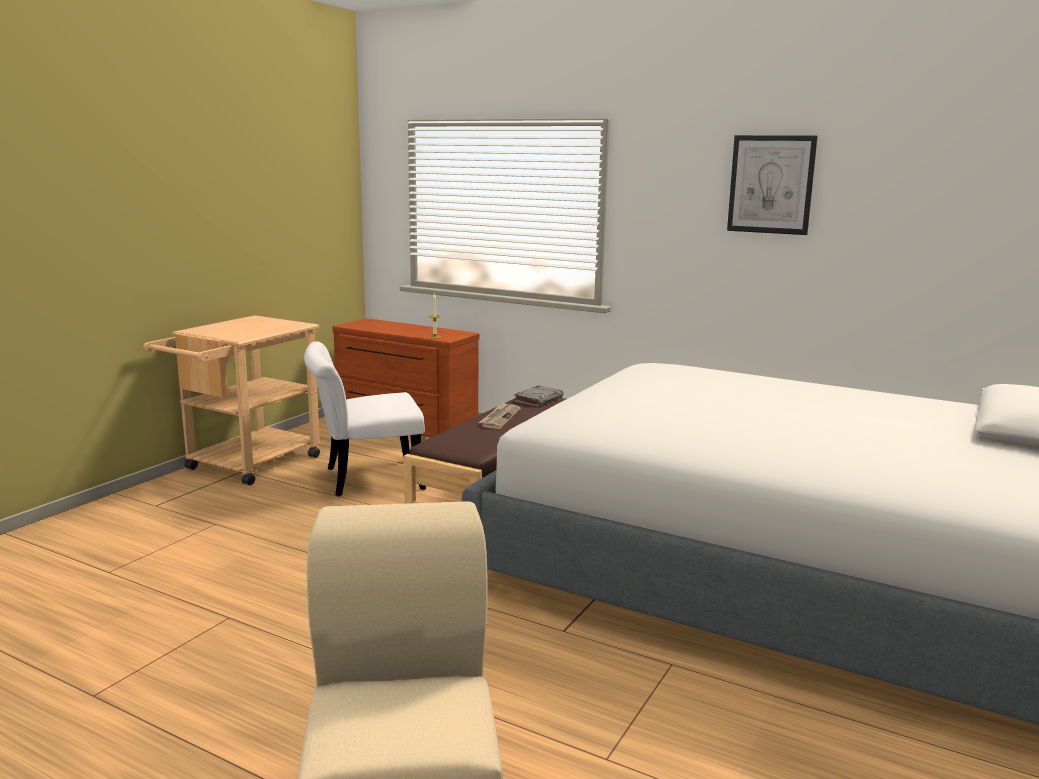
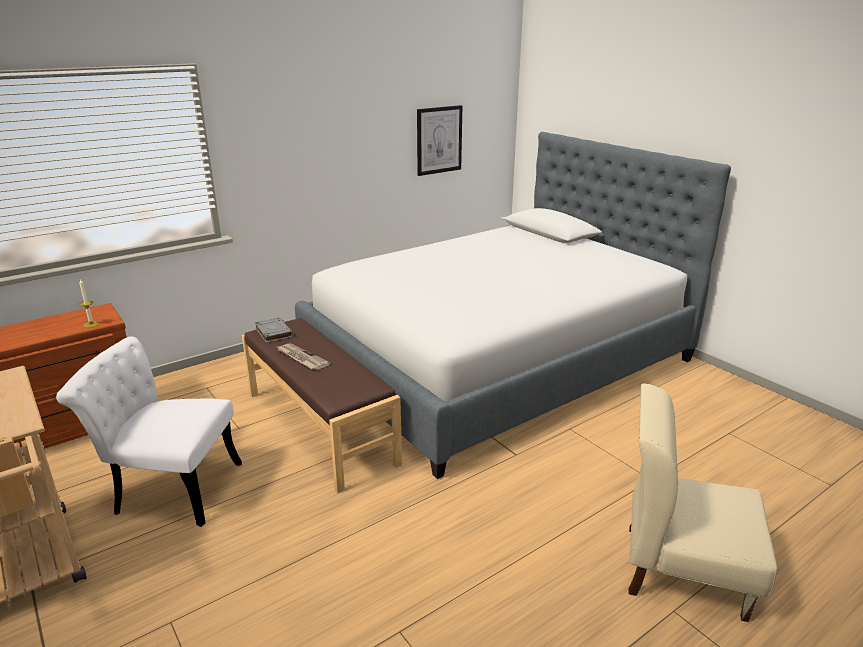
camera: 65 degrees left, 10 degrees up
white chair [304,341,426,496] -> white chair turned 90 degrees clockwise [56,336,242,527]
picture [727,135,818,235] -> picture moved to [417,105,462,176]

